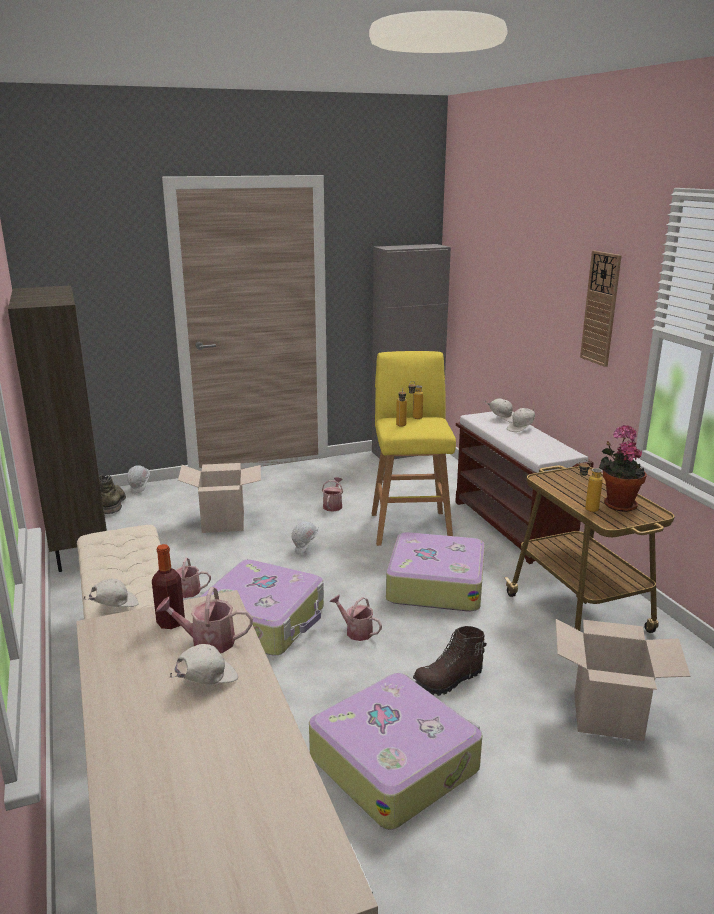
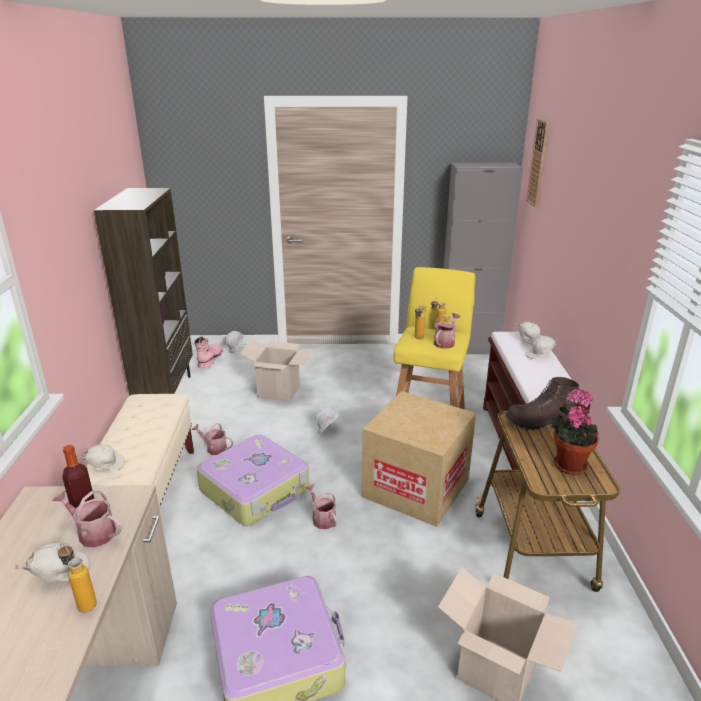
camera: 20 degrees right, 5 degrees up
green boot [99,475,126,514] -> pink boot [194,336,223,368]
watering can [322,477,343,512] -> watering can moved to [434,313,461,349]
suitcase [386,532,485,611] -> cardboard box [362,391,476,527]
brown boot [413,626,487,696] -> brown boot moved to [505,377,579,430]
bottle [579,459,603,512] -> bottle moved to [58,543,97,613]
wall clock [580,251,622,367] -> wall clock moved to [526,119,549,208]

